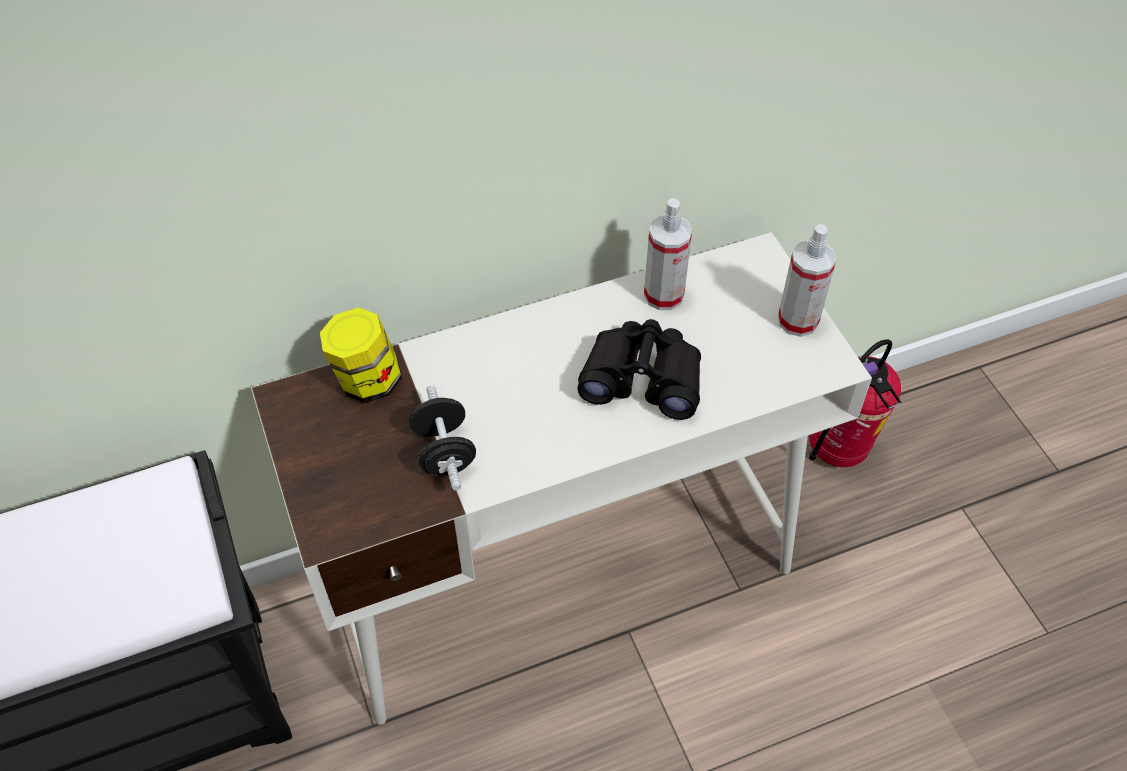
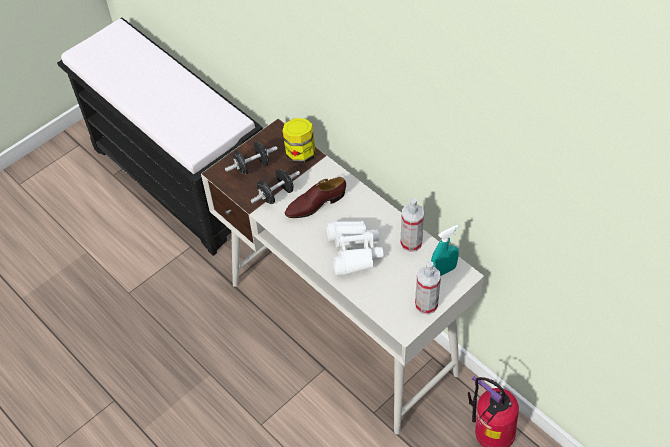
camera: 70 degrees right, 0 degrees up
black binoculars [577,319,701,420] -> white binoculars [326,221,384,276]
none -> black dumbbell [225,142,278,175]
none -> brown shoe [285,177,346,218]
none -> turquoise spray bottle [431,225,459,276]

